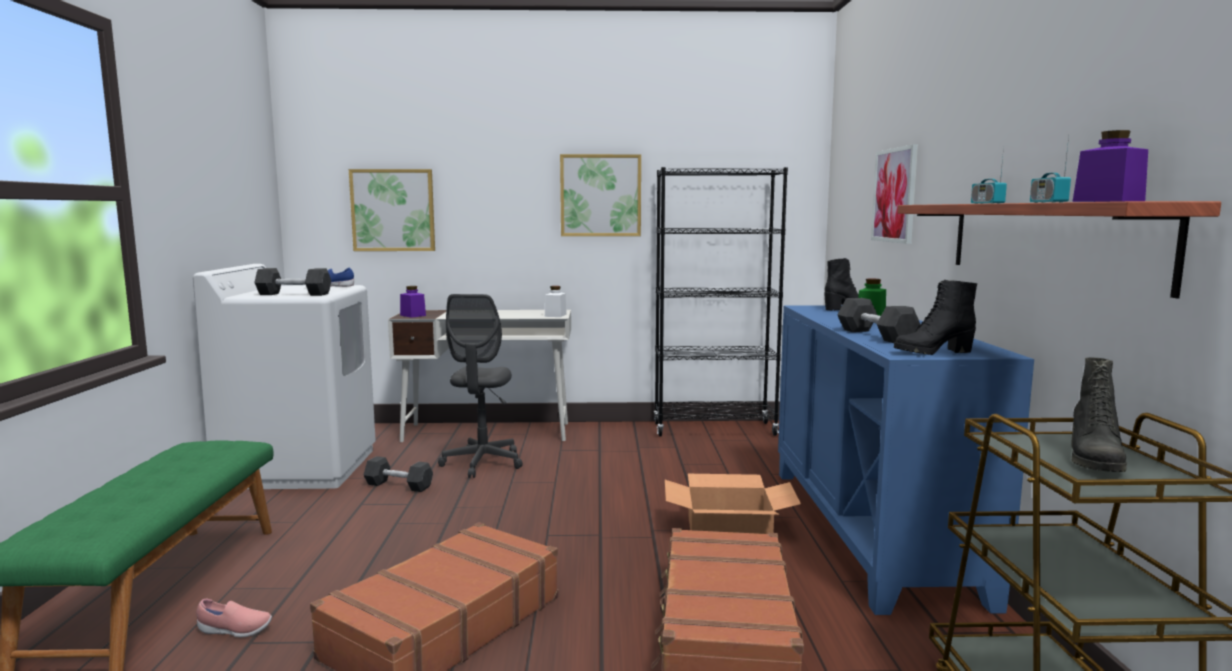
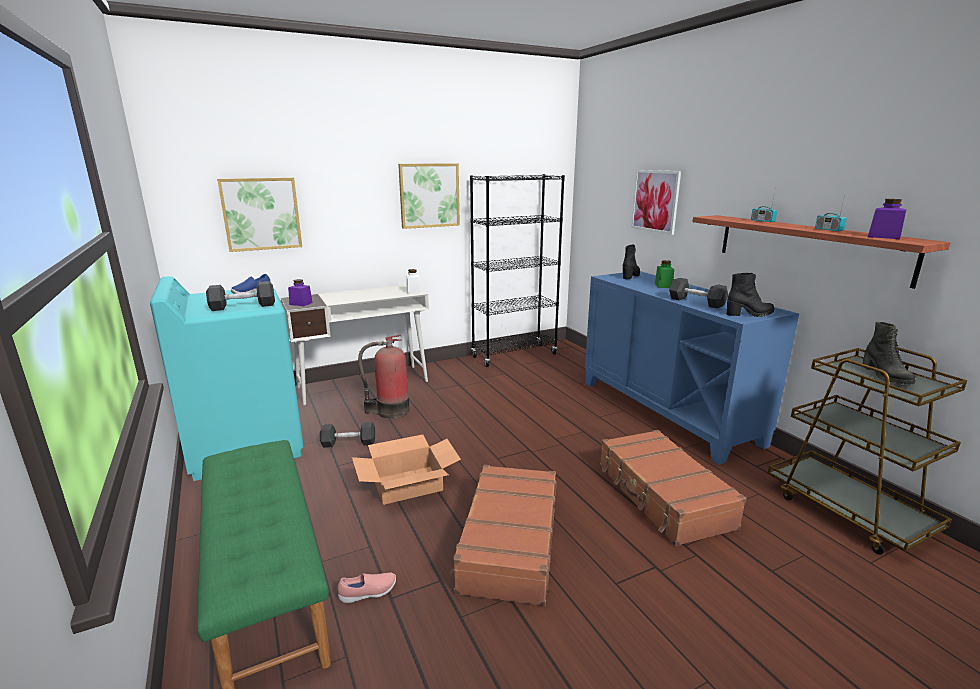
camera: 25 degrees left, 10 degrees up
white washing machine [193,264,376,489] -> turquoise washing machine [150,276,304,481]
grey office chair [438,294,523,478] -> fire extinguisher [358,335,410,419]
cardboard box [665,474,801,534] -> cardboard box moved to [352,434,461,505]
black boot [894,280,977,355] -> black boot turned 150 degrees counterclockwise [727,273,775,317]

